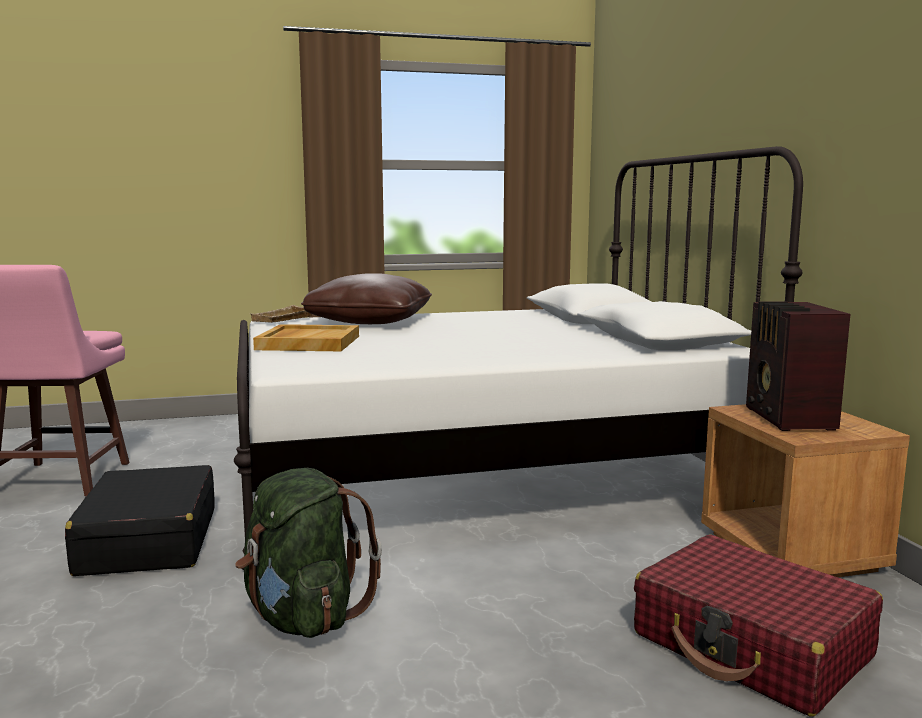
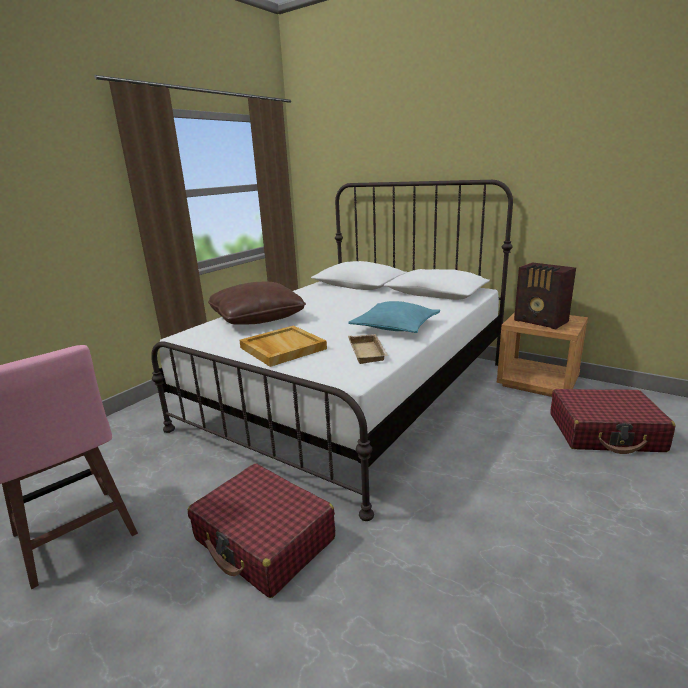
camera: 40 degrees left, 10 degrees up
black suitcase [65,465,215,576] -> red suitcase [188,464,335,598]
green backpack [235,468,382,638] -> none
beige tray [249,305,312,323] -> beige tray moved to [348,334,388,364]
none -> turquoise pillow [348,301,440,333]

